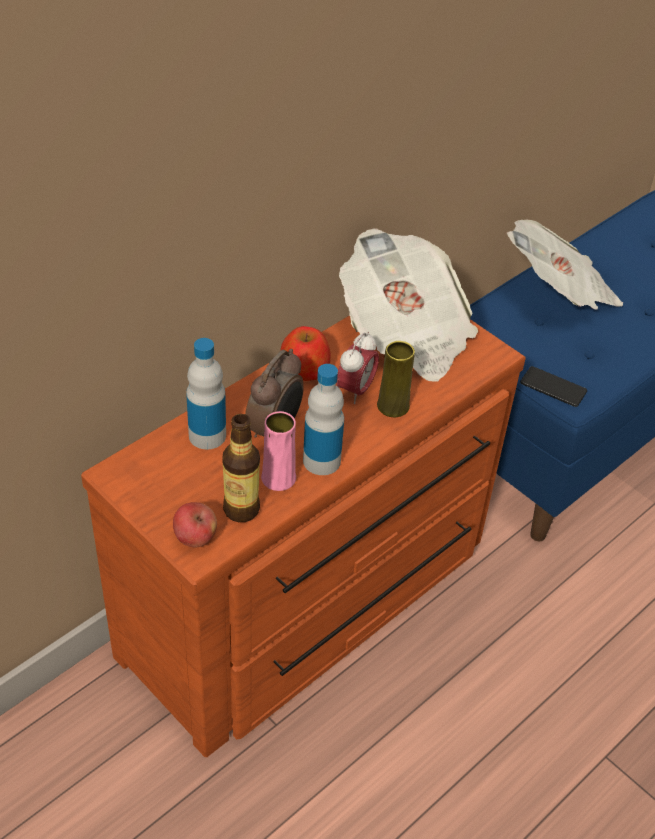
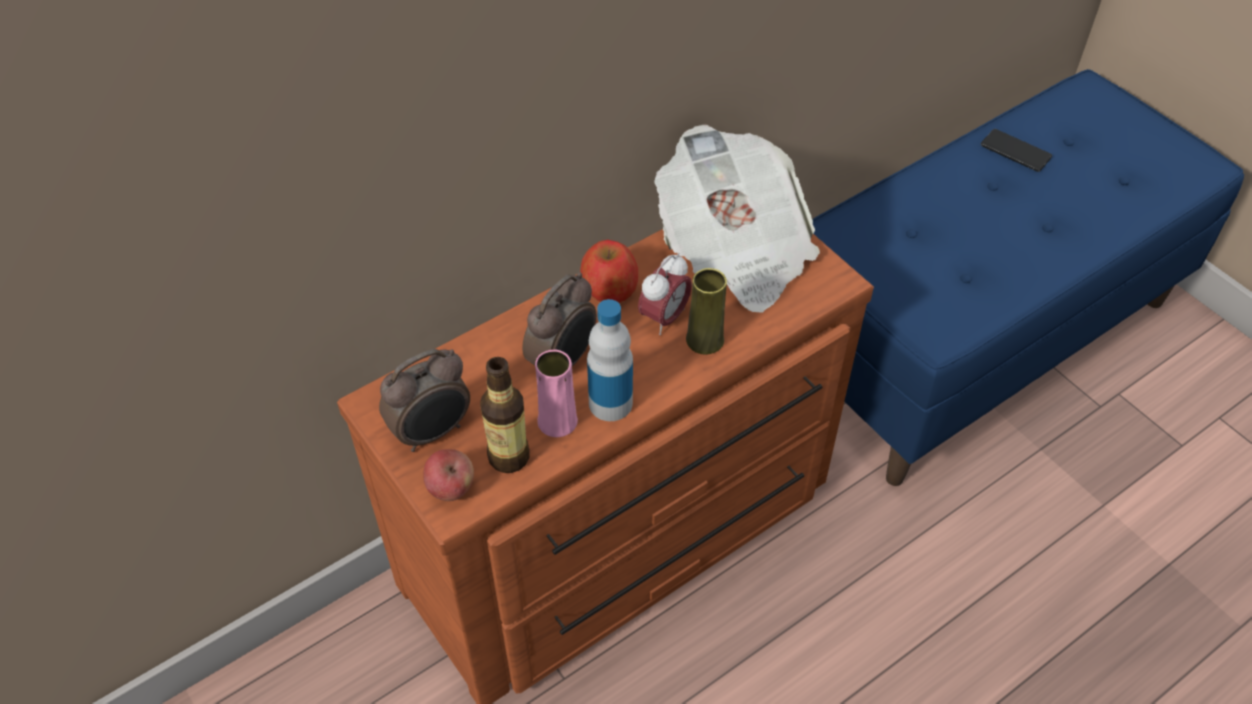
camera: 10 degrees right, 5 degrees up
bottle [186,338,226,450] -> none
newspaper [507,219,623,310] -> none
phone [520,366,587,407] -> phone moved to [981,129,1052,172]
none -> alarm clock [379,349,470,452]

